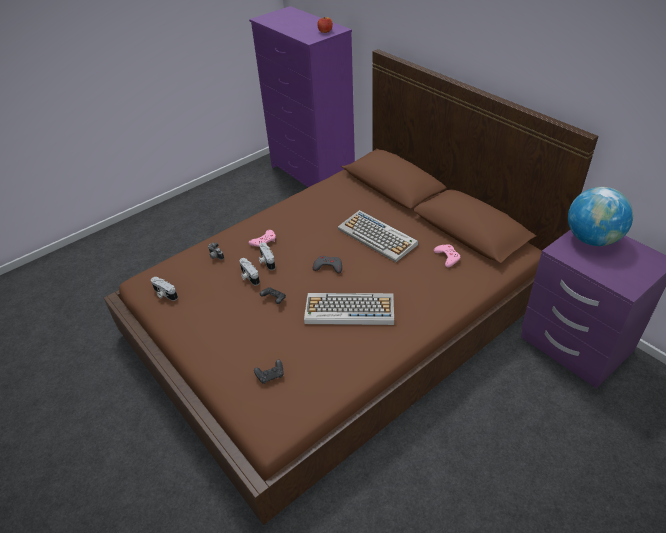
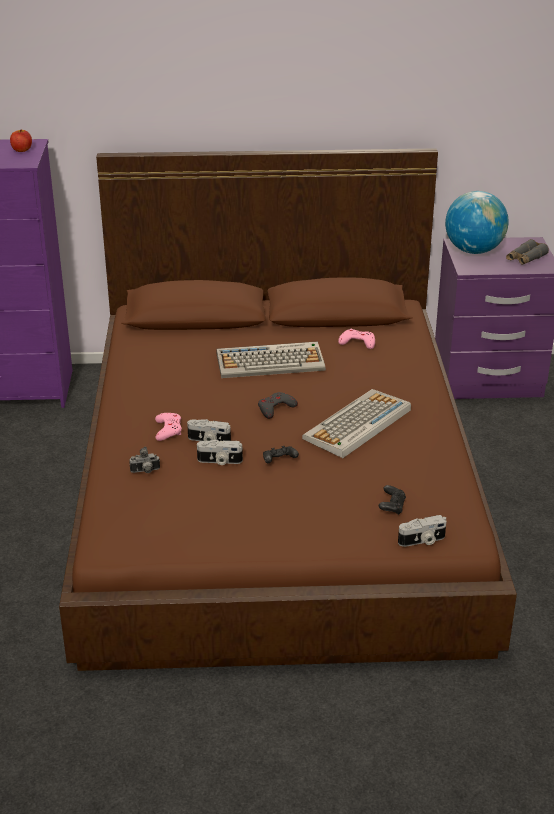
camera: 55 degrees left, 10 degrees down
camera [151,277,178,301] -> camera moved to [398,515,446,547]
none -> grey binoculars [506,239,549,265]

